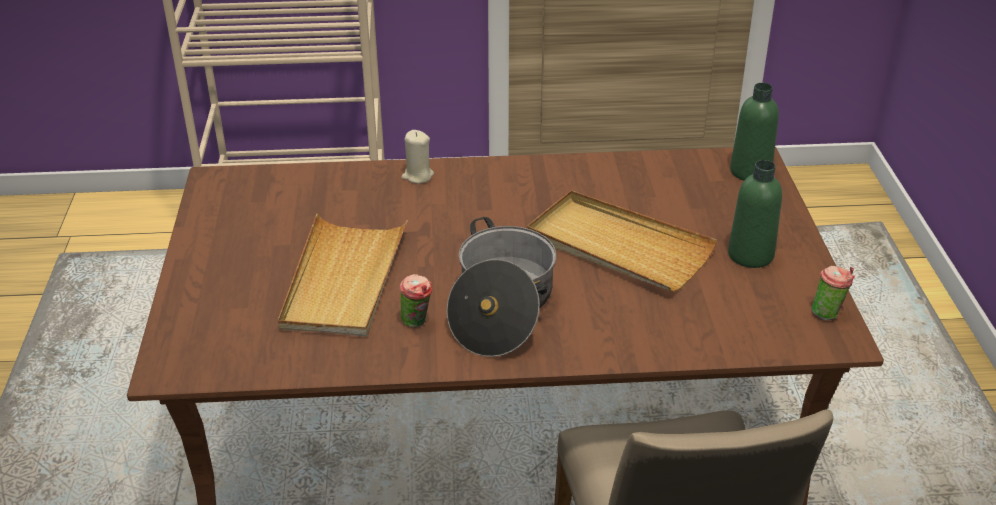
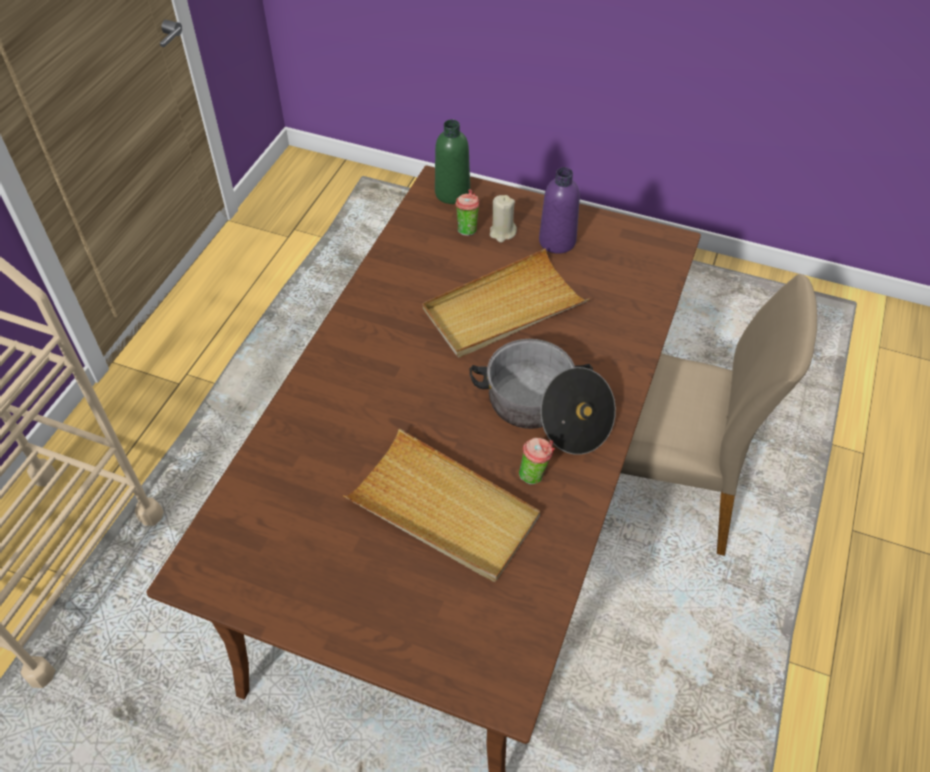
camera: 65 degrees left, 15 degrees up
beige candle [402,130,434,183] -> beige candle moved to [490,195,517,242]
green bottle [728,160,782,268] -> purple bottle [539,167,580,254]
cup [812,266,855,320] -> cup moved to [455,189,479,236]

